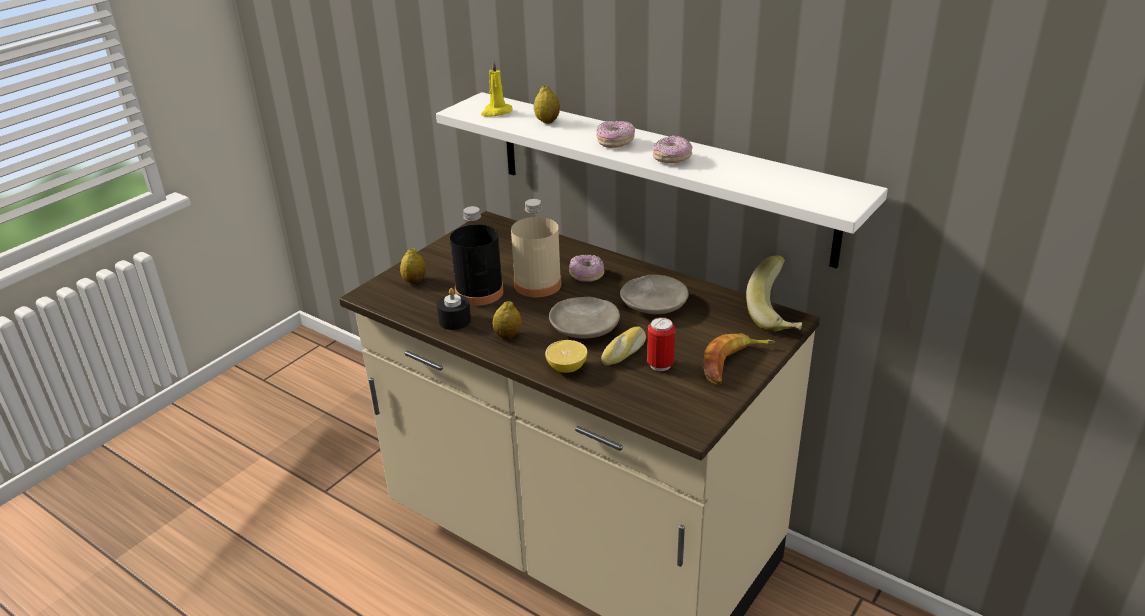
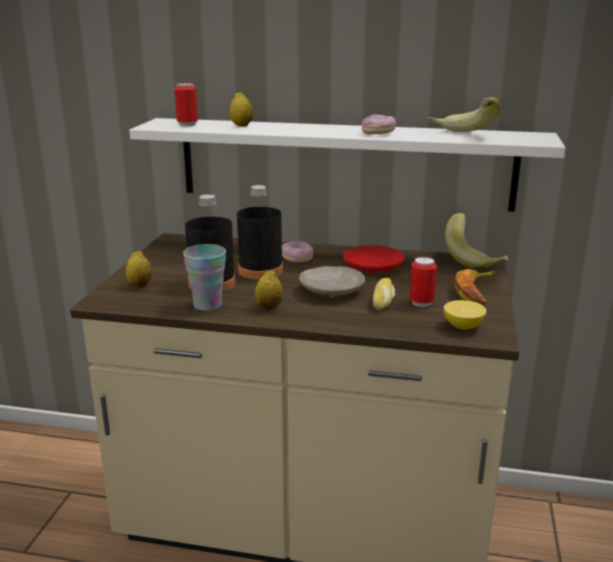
camera: 25 degrees left, 10 degrees down
black candle [437,288,471,330] -> cup [183,244,226,311]
yellow candle [481,60,513,117] -> can [174,83,198,127]
beige bottle [511,199,562,297] -> black bottle [237,185,283,279]
lemon [545,340,588,373] -> lemon moved to [444,300,486,330]
donut [596,121,635,148] -> none
beige plate [620,275,689,314] -> red plate [343,245,404,273]
none -> banana [425,97,500,132]

